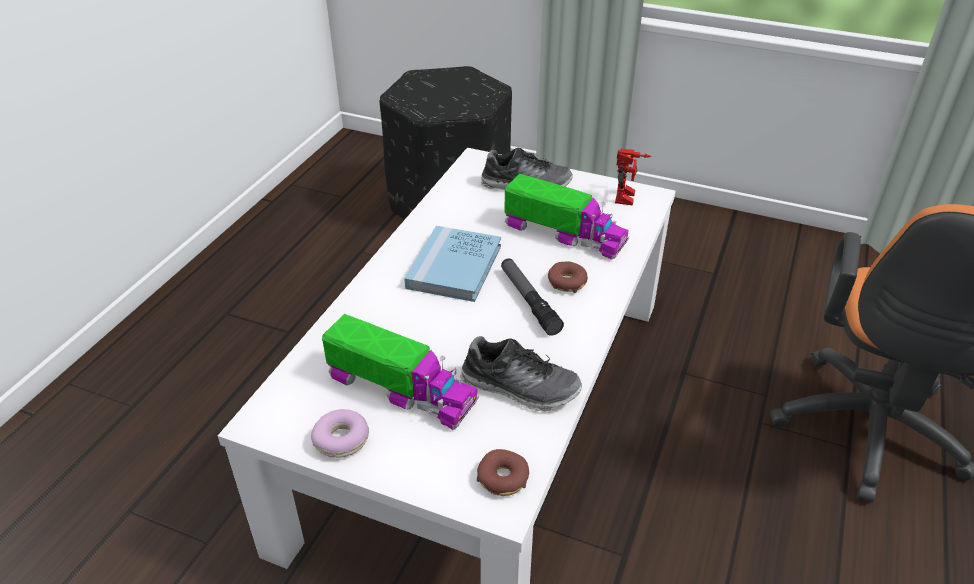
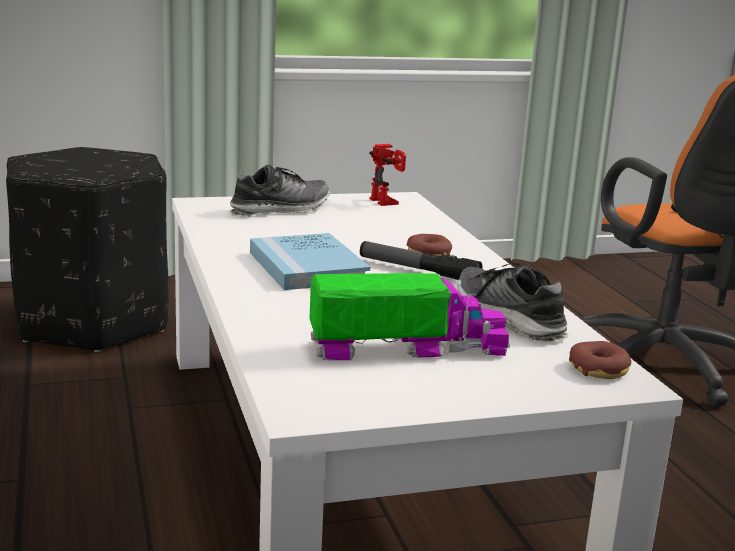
camera: 40 degrees left, 20 degrees down
donut [311,409,369,458] -> none
shoe [460,336,582,411] -> shoe turned 105 degrees counterclockwise [457,263,569,342]
toy truck [504,173,629,260] -> none

